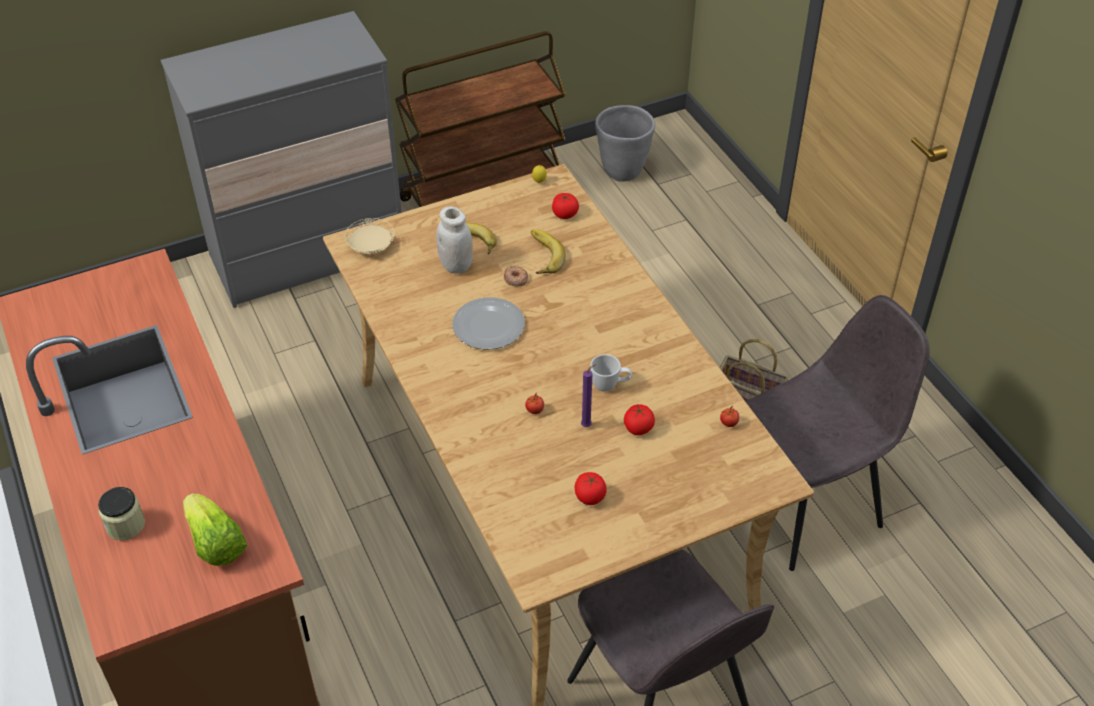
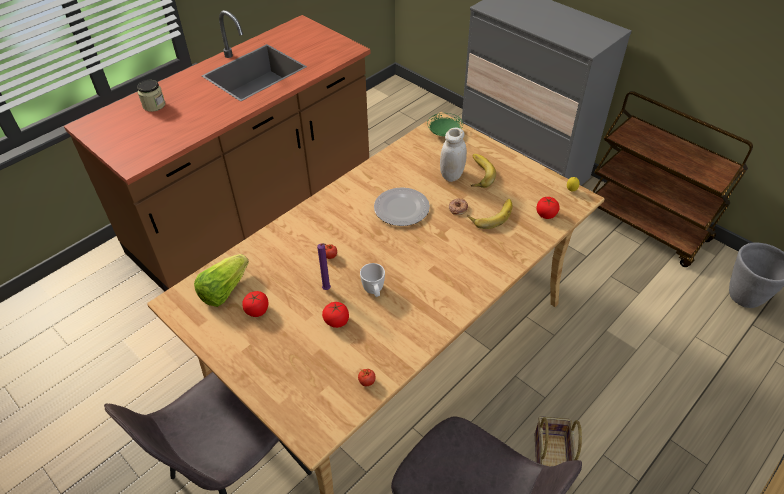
camera: 70 degrees right, 0 degrees up
lettuce [183,493,247,566] -> lettuce moved to [194,254,249,307]
beige plate [345,218,395,254] -> green plate [427,113,463,137]

